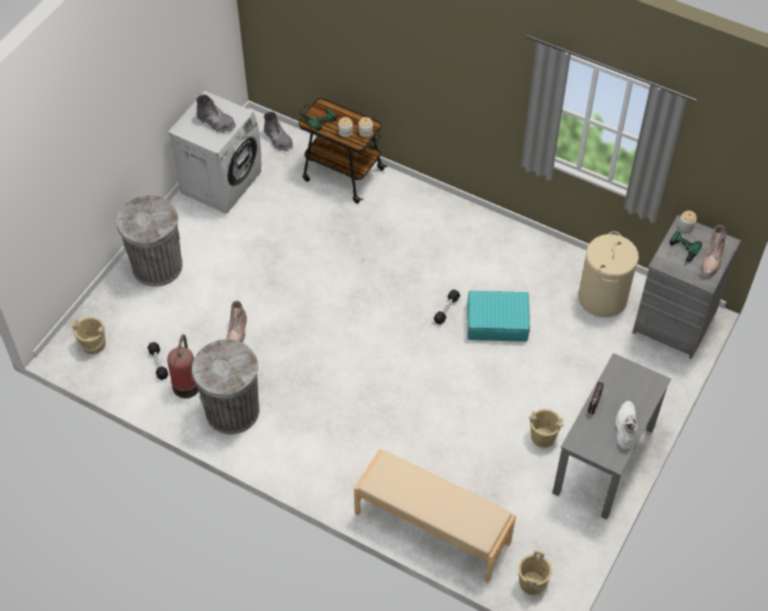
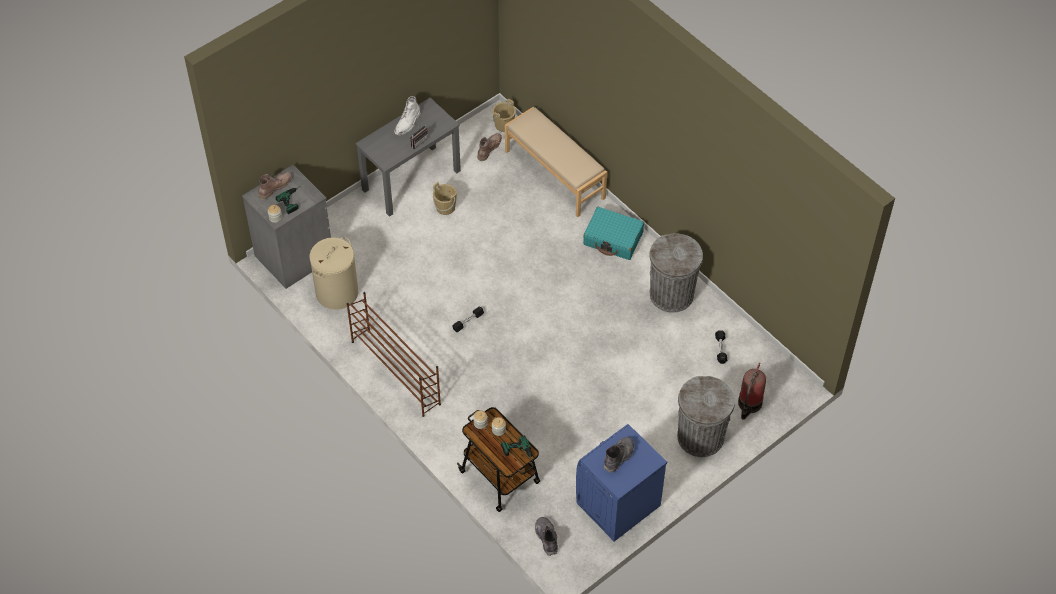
camera: 160 degrees left, 0 degrees up
beige bucket [72,317,106,354] -> none
fire extinguisher [167,334,199,398] -> fire extinguisher moved to [738,363,766,420]
white washing machine [168,91,261,214] -> blue washing machine [576,424,667,542]
grey boot [196,95,236,132] -> grey boot turned 75 degrees clockwise [603,437,634,473]
brown boot [226,300,247,343] -> brown boot moved to [477,133,502,161]
turquoise suitcase [467,291,530,342] -> turquoise suitcase moved to [583,207,644,260]
none -> brown shoe rack [347,292,441,417]

